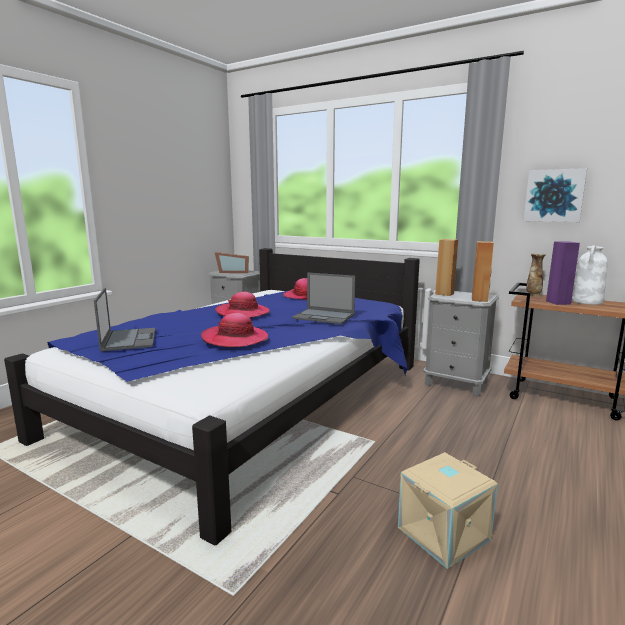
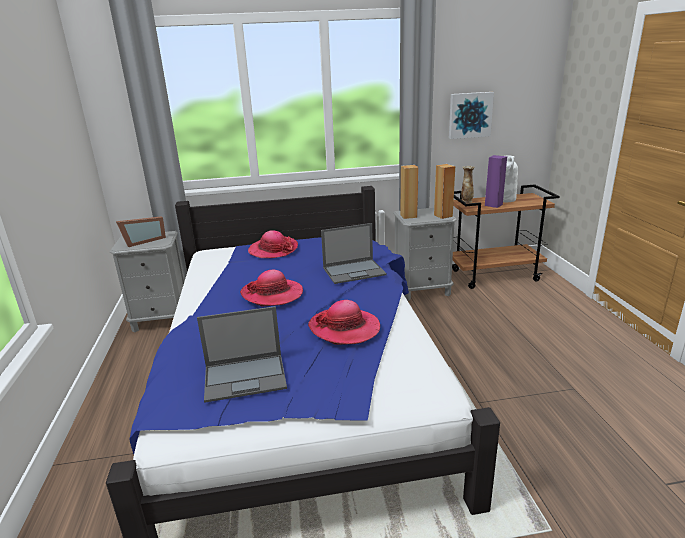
camera: 40 degrees left, 10 degrees up
laptop [94,288,155,351] -> laptop turned 135 degrees clockwise [197,306,287,403]
beige storage box [398,452,498,569] -> none

